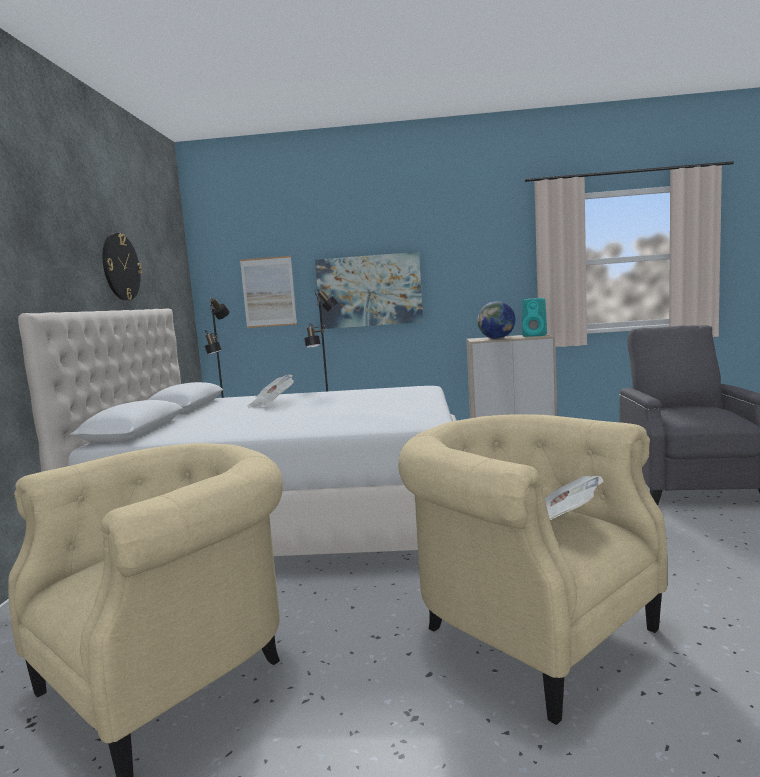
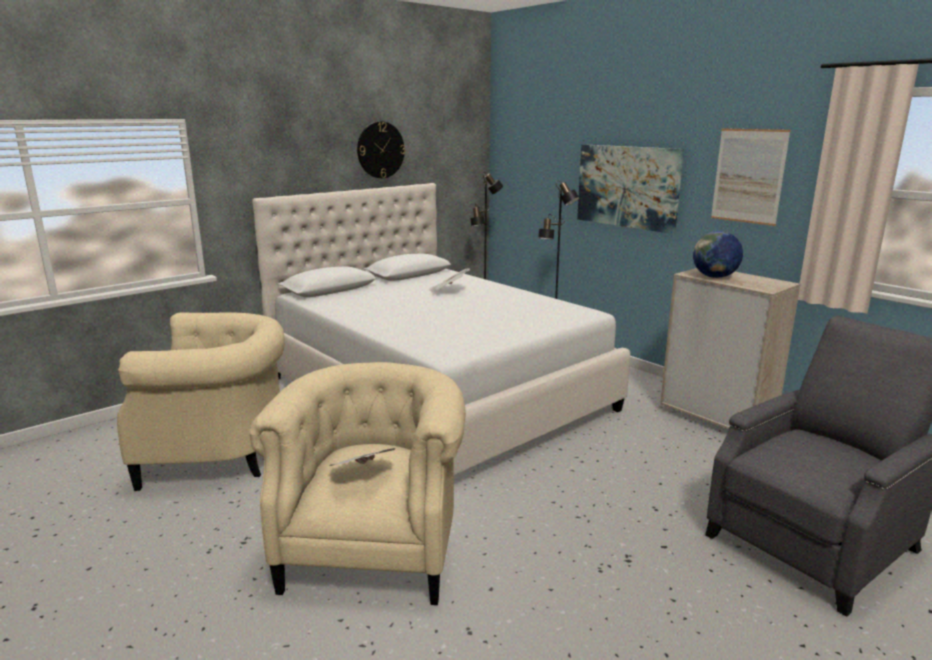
camera: 45 degrees right, 10 degrees up
picture [240,256,297,328] -> picture moved to [711,128,791,226]
turquoise speaker [522,298,547,337] -> none

